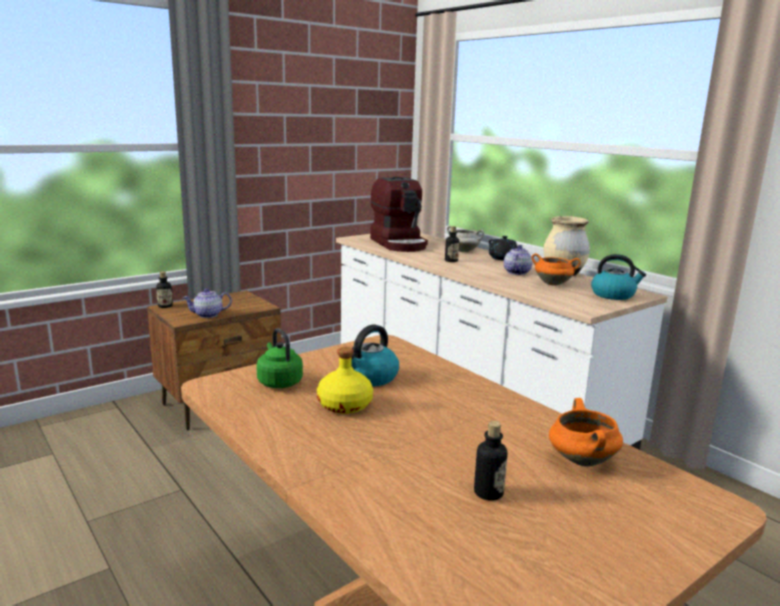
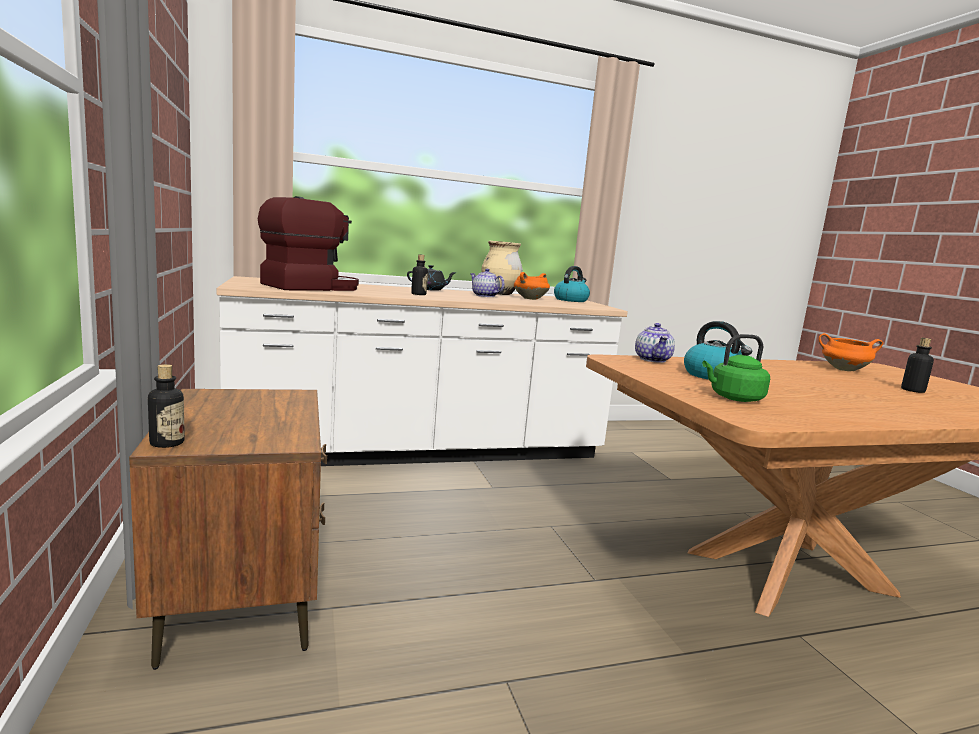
camera: 70 degrees left, 5 degrees down
teapot [183,288,232,318] -> teapot moved to [635,323,675,363]
yellow bottle [317,347,373,414] -> none
coffee machine [370,177,428,252] -> coffee machine turned 45 degrees counterclockwise [258,196,359,291]
white cooking pot [447,226,484,252] -> none

